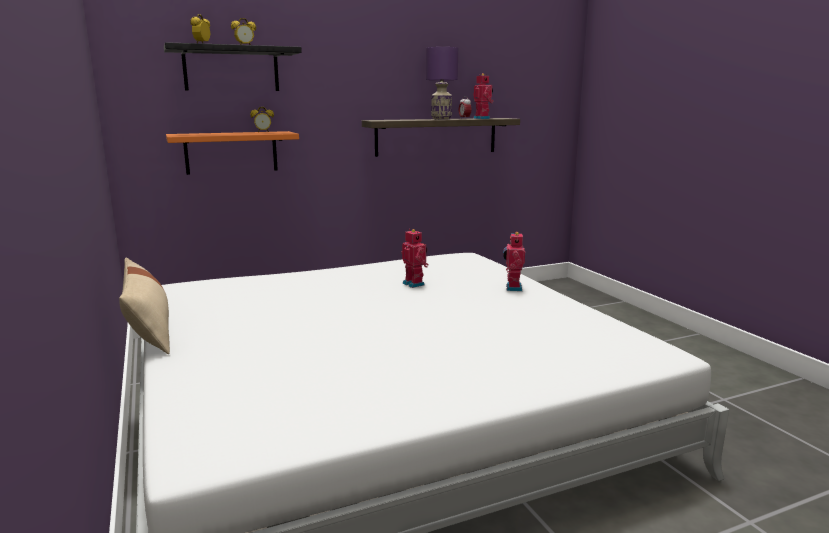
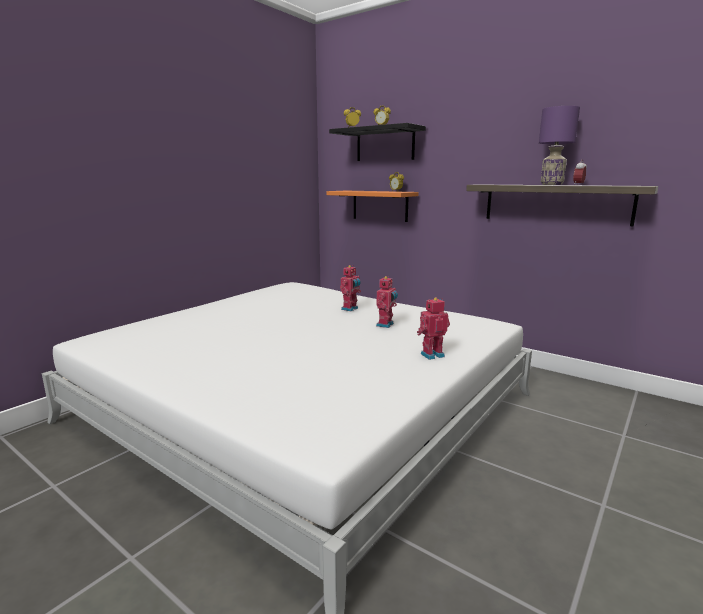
camera: 60 degrees right, 0 degrees up
beige pillow [119,258,170,354] -> none
toy robot [473,73,493,119] -> toy robot moved to [340,265,361,311]

